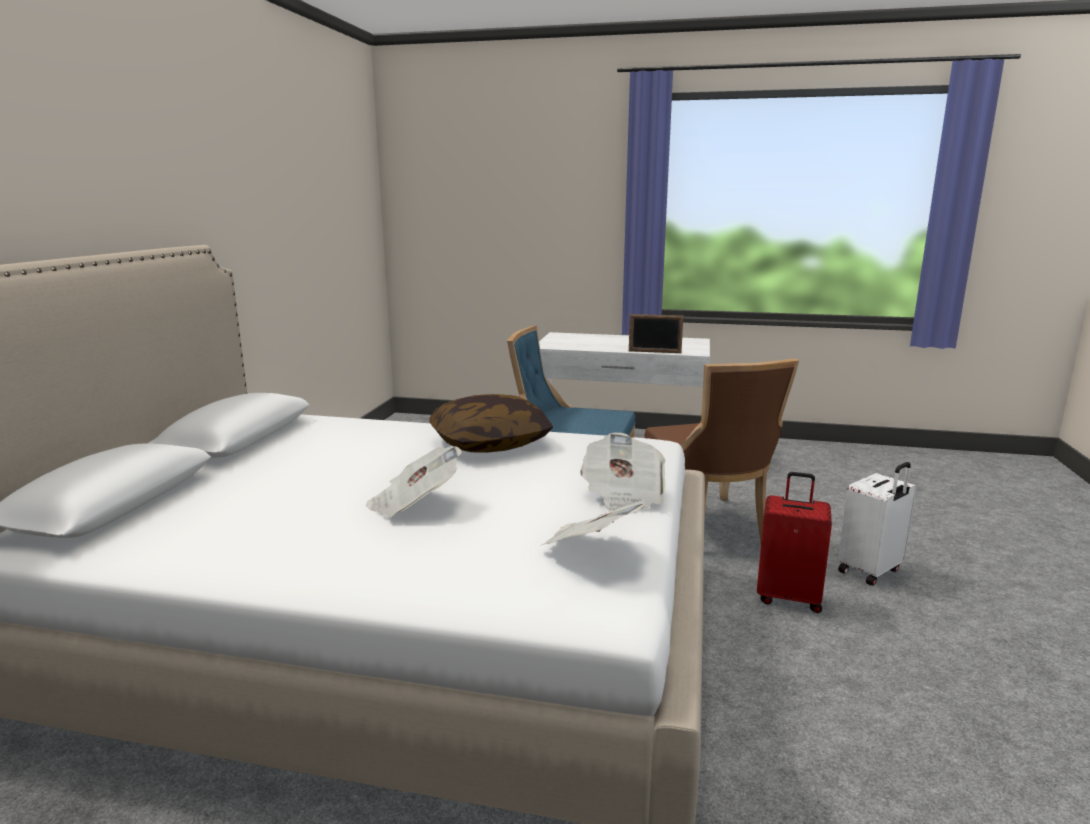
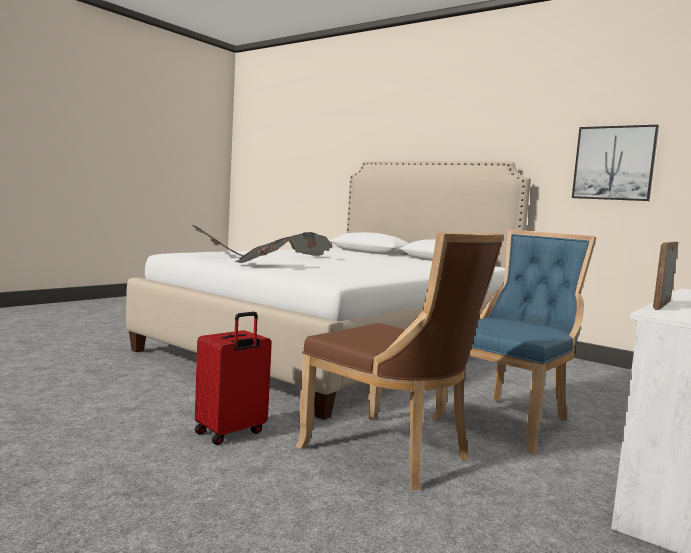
camera: 115 degrees right, 10 degrees down
pillow [429,394,553,453] -> none
brown chair [644,358,799,542] -> brown chair turned 150 degrees counterclockwise [296,232,504,490]
white suitcase [838,462,916,586] -> none
none -> picture [572,125,659,201]

